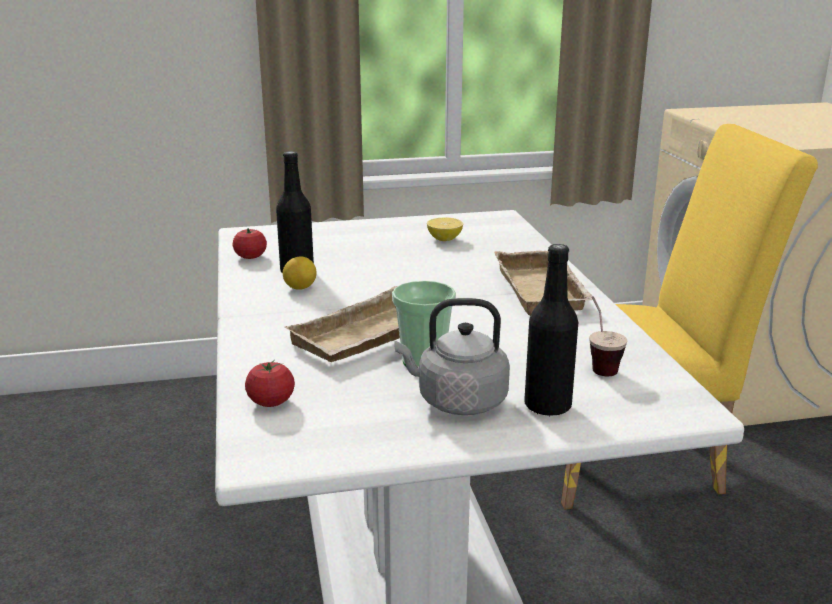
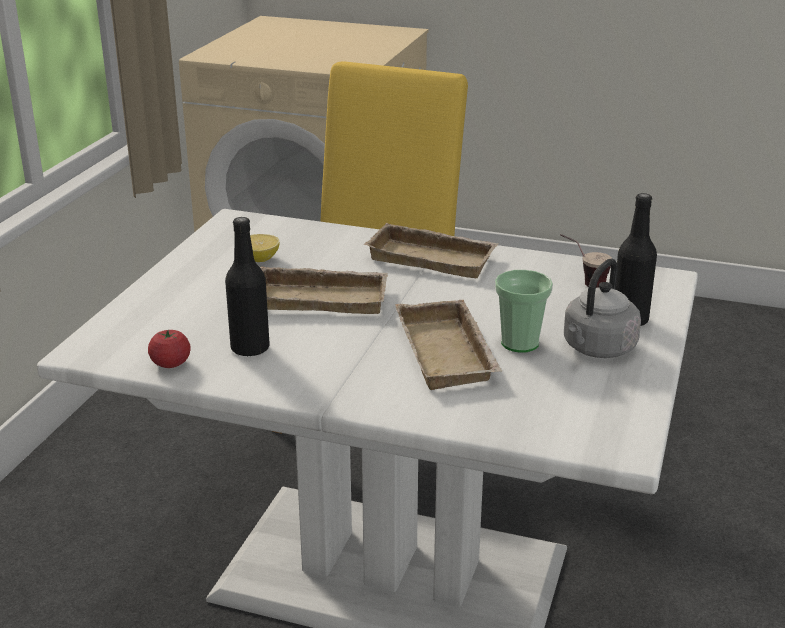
camera: 60 degrees left, 5 degrees up
tomato [245,360,295,407] -> none
lemon [283,257,316,290] -> none
none -> beige tray [261,266,388,314]

